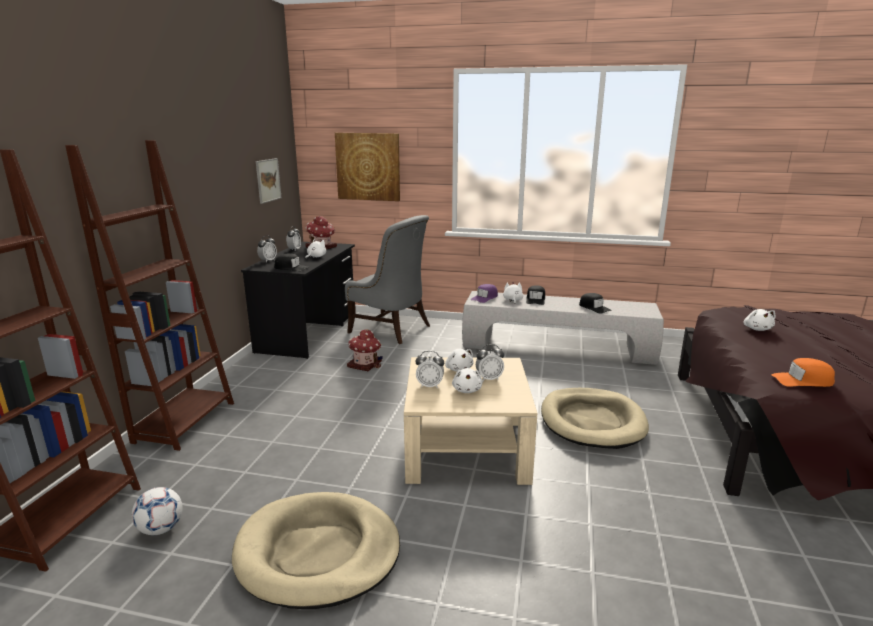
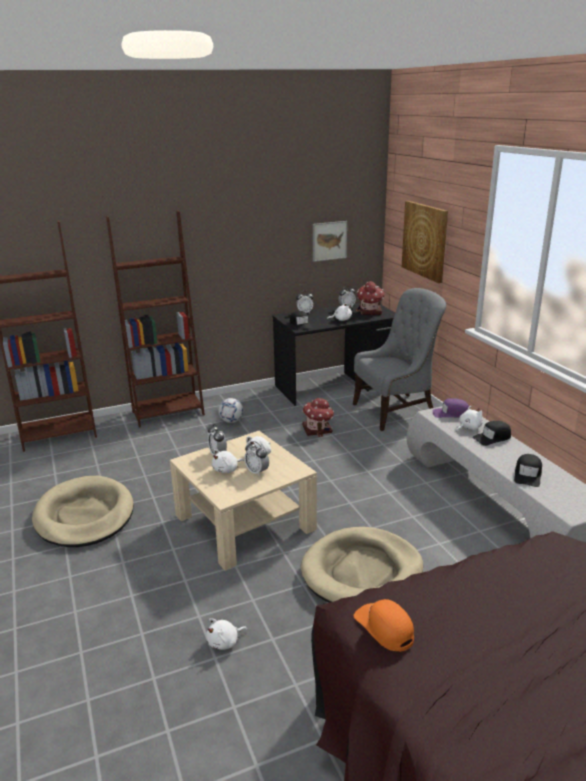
camera: 55 degrees right, 5 degrees up
football [132,487,183,535] -> football moved to [218,398,243,423]
grey chair [345,215,430,344] -> grey chair turned 105 degrees counterclockwise [353,288,446,431]
white plush toy [744,309,776,331] -> white plush toy moved to [206,618,247,650]

